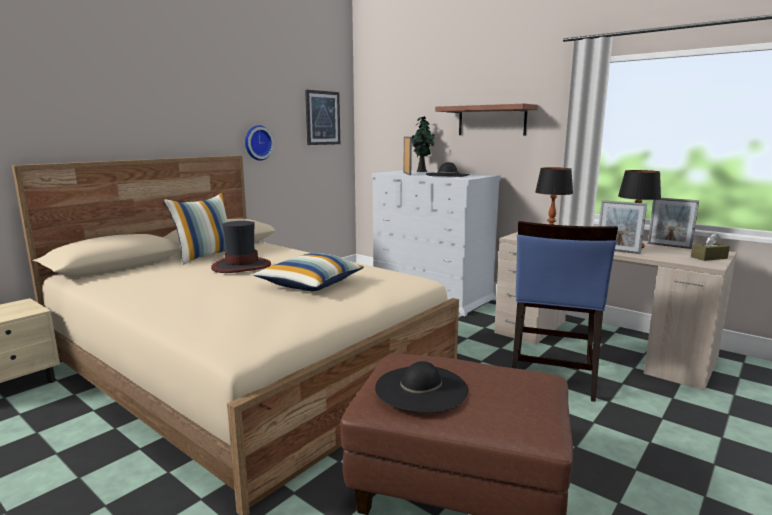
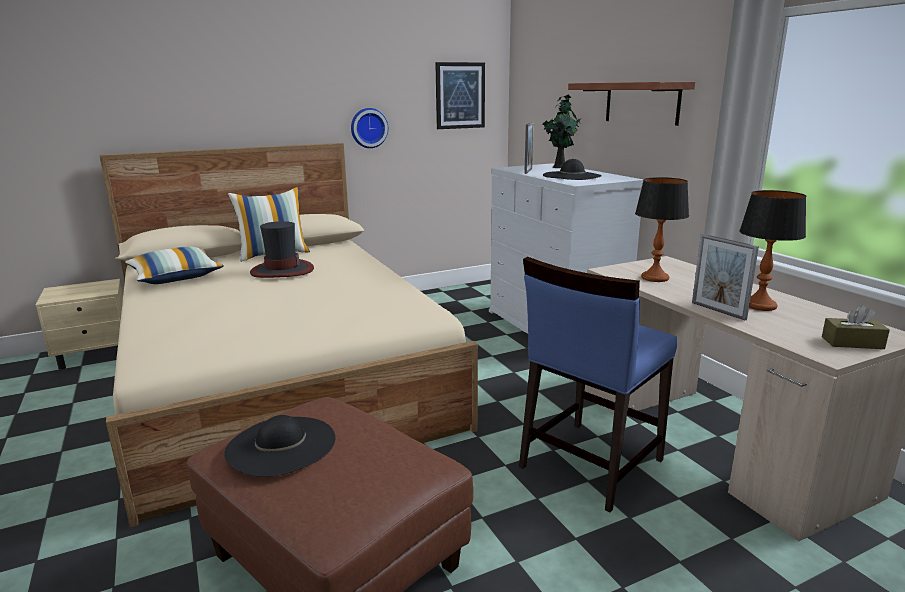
camera: 25 degrees right, 5 degrees up
pillow [253,253,364,291] -> pillow moved to [125,247,224,284]
picture frame [648,198,699,249] -> none

